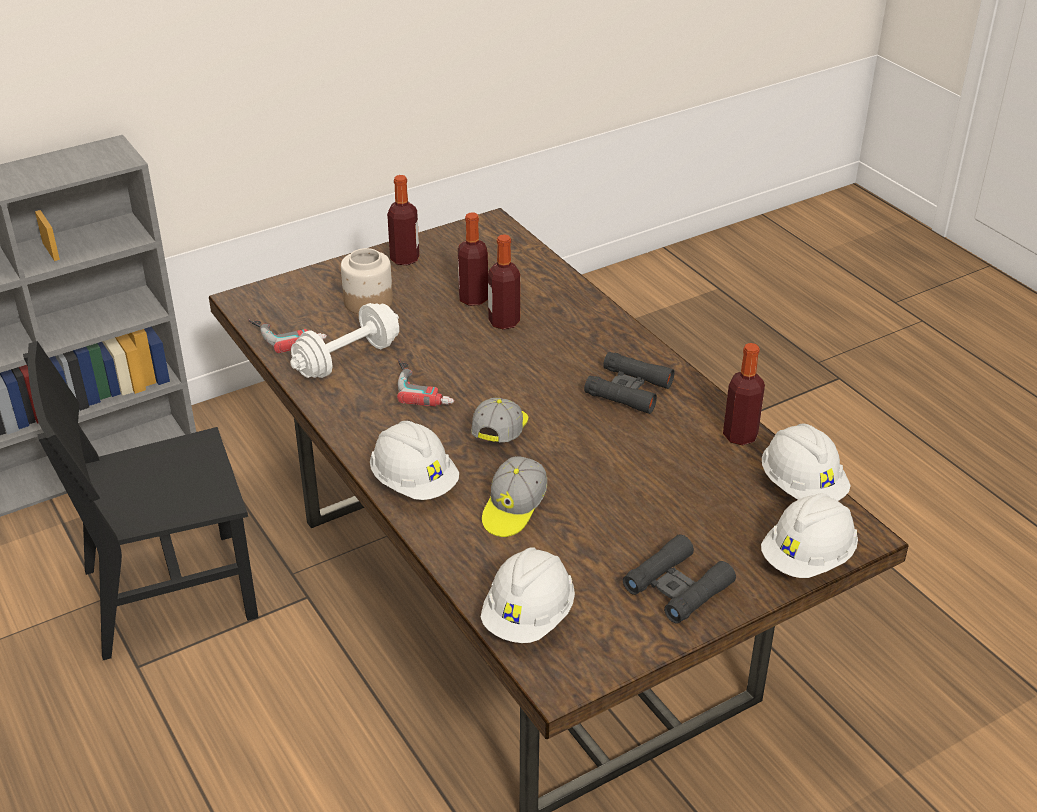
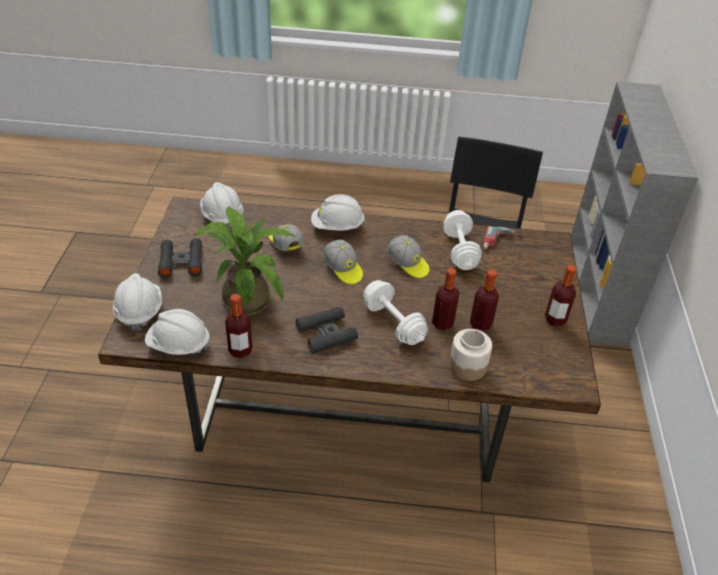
camera: 125 degrees right, 5 degrees up
jar [341,248,393,314] -> jar moved to [449,329,492,381]
power drill [397,359,454,407] -> cap [387,235,429,278]
none -> potted plant [193,206,295,316]
none -> white dumbbell [363,280,428,345]

